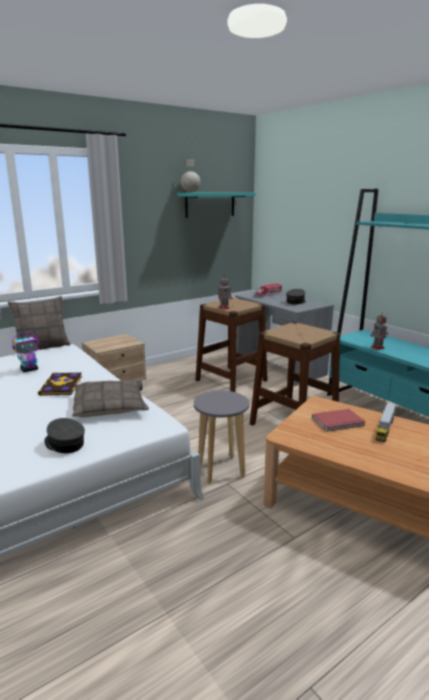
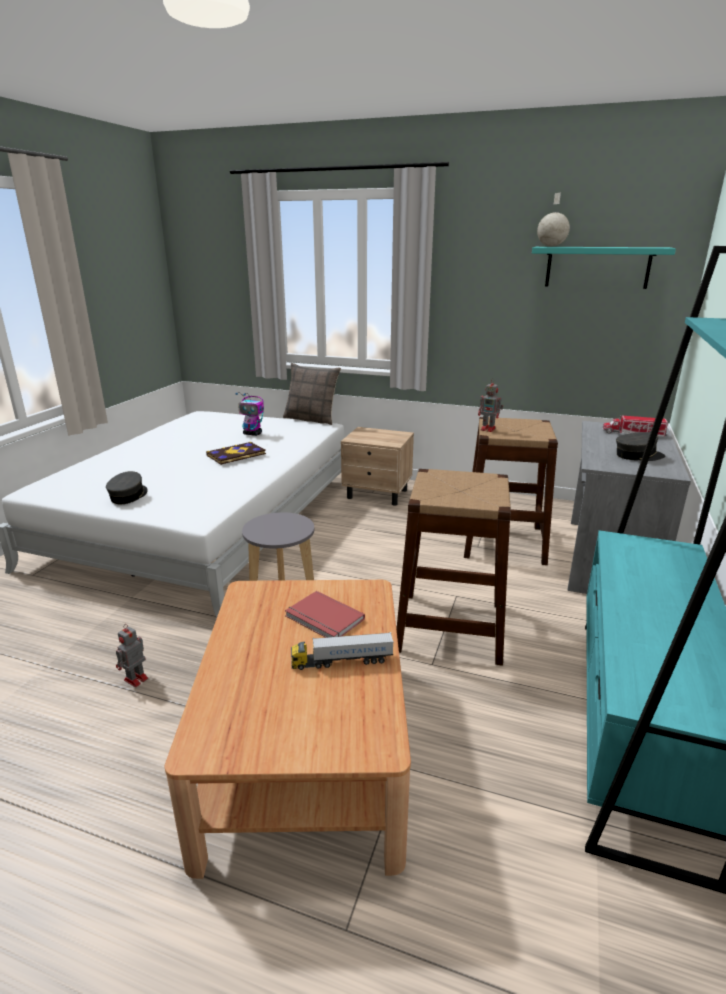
camera: 55 degrees right, 5 degrees up
pillow [72,380,149,418] -> none
toy robot [371,312,388,350] -> toy robot moved to [116,624,148,687]

